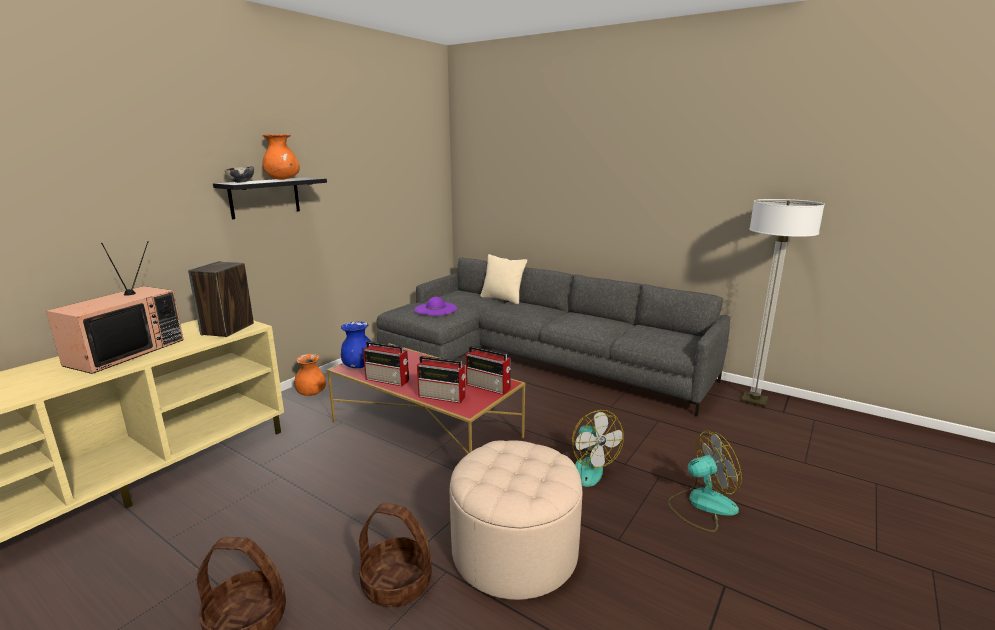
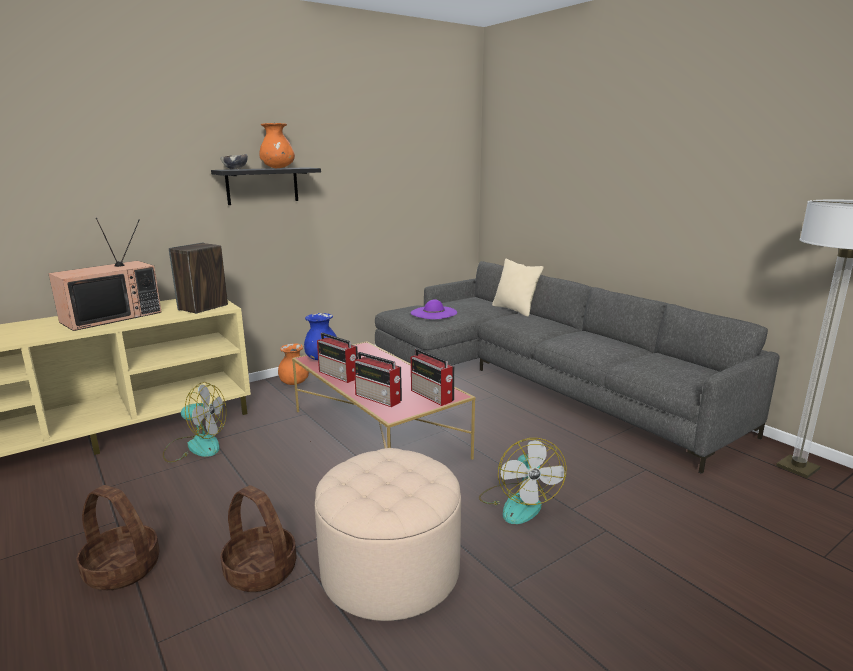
camera: 20 degrees right, 0 degrees up
fan [668,431,742,532] -> fan moved to [163,382,226,463]

